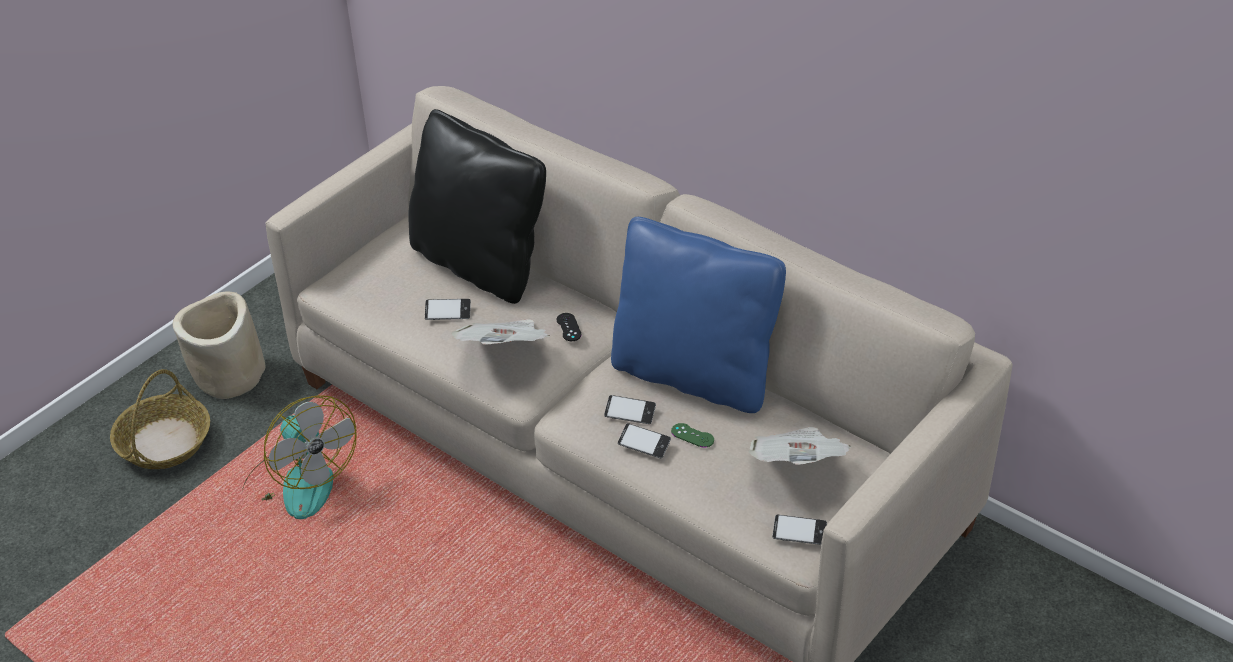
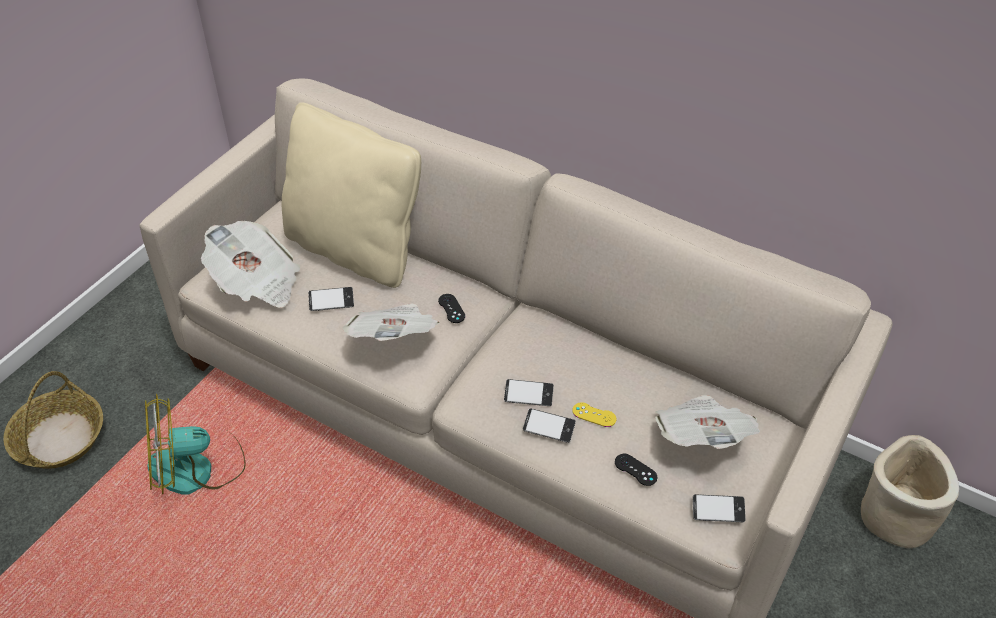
camera: 10 degrees left, 5 degrees up
beige planter [173,291,266,399] -> beige planter moved to [861,435,959,548]
fan [242,395,357,519] -> fan turned 120 degrees clockwise [145,394,246,495]
black pillow [408,109,546,304] -> beige pillow [282,102,421,288]
blue pillow [611,217,786,413] -> none
green game controller [671,423,714,448] -> yellow game controller [572,402,616,427]
none -> newspaper [201,221,300,308]
none -> black game controller [615,454,657,486]

